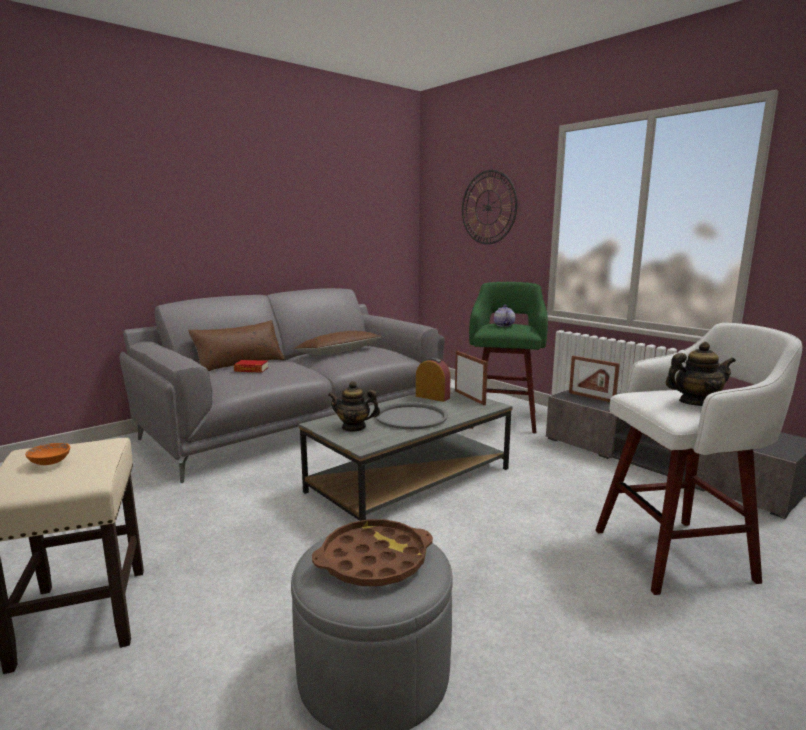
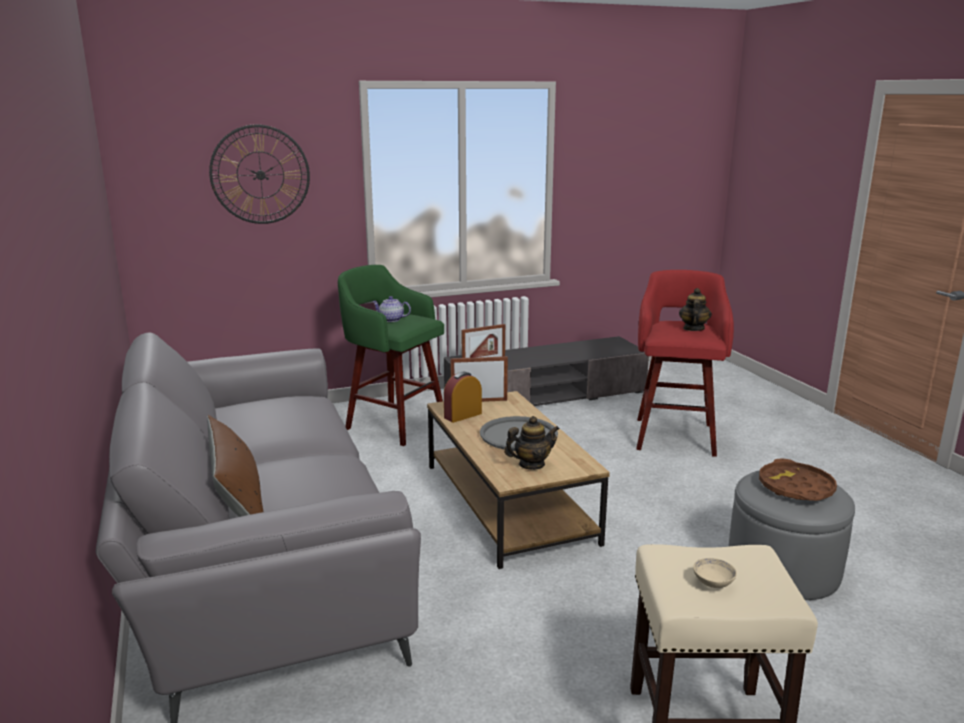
camera: 70 degrees left, 5 degrees up
orange bowl [25,443,70,465] -> beige bowl [693,558,737,588]
book [234,360,268,372] -> none
brown pillow [294,331,382,355] -> none
grey coffee table [299,387,512,521] -> brown coffee table [427,391,610,569]
teapot [328,381,380,432] -> teapot turned 135 degrees counterclockwise [504,416,560,470]
white stool [595,323,802,595] -> red stool [636,270,734,457]

